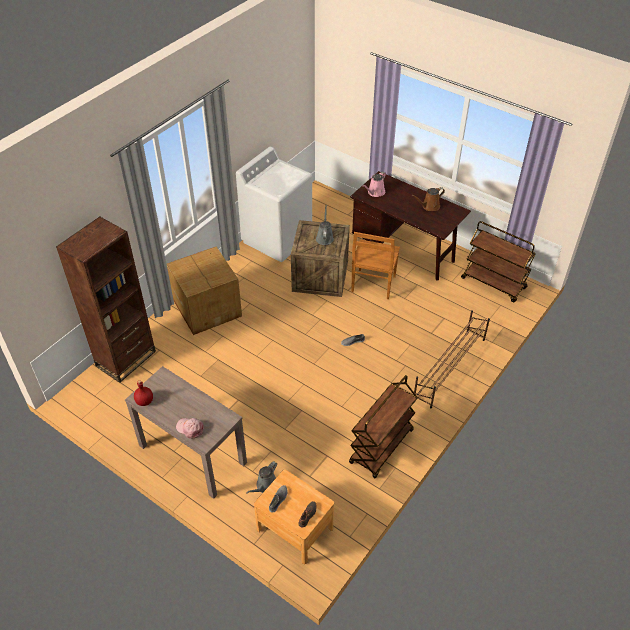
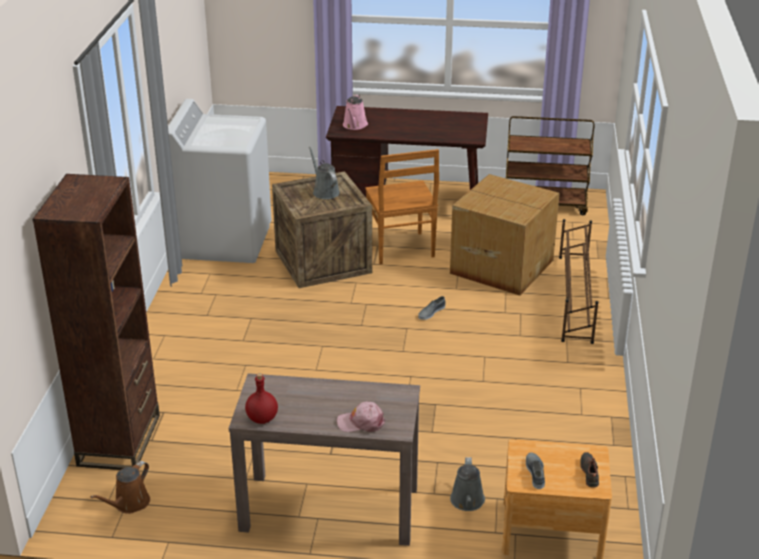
camera: 30 degrees left, 15 degrees down
cardboard box [167,247,242,335] -> cardboard box moved to [450,174,560,296]
brown cart [349,375,418,478] -> none
brown watering can [412,187,445,211] -> brown watering can moved to [90,461,150,514]

